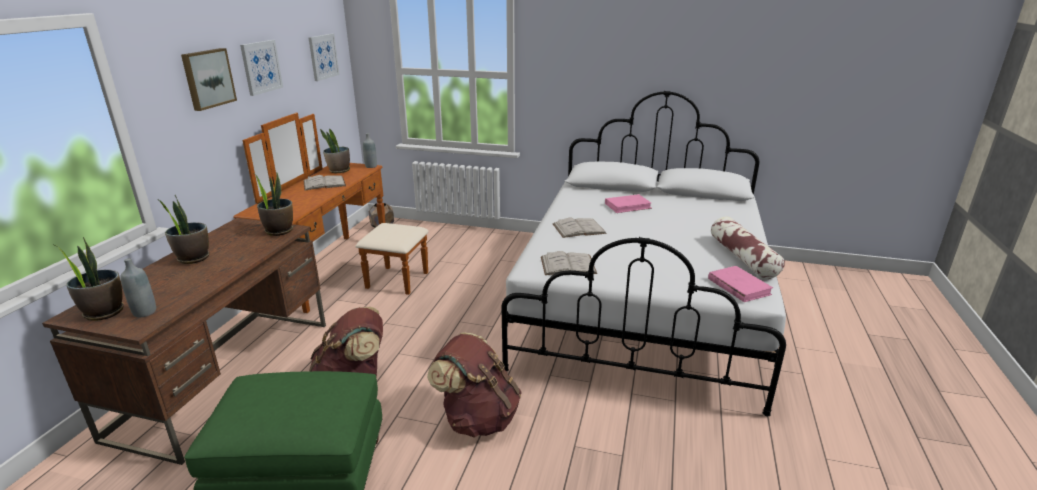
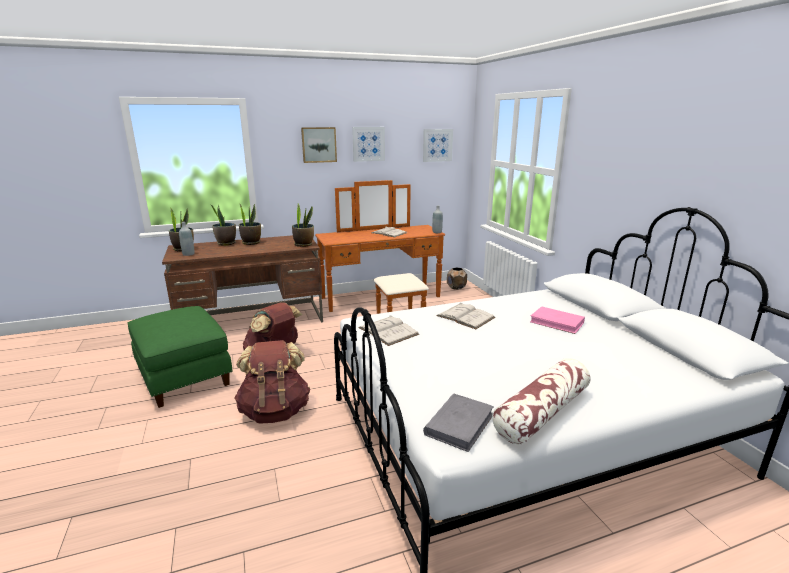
camera: 55 degrees right, 5 degrees down
potted plant [320,129,350,173] -> potted plant moved to [211,205,236,245]
pink book [708,266,773,302] -> grey book [423,393,494,452]

